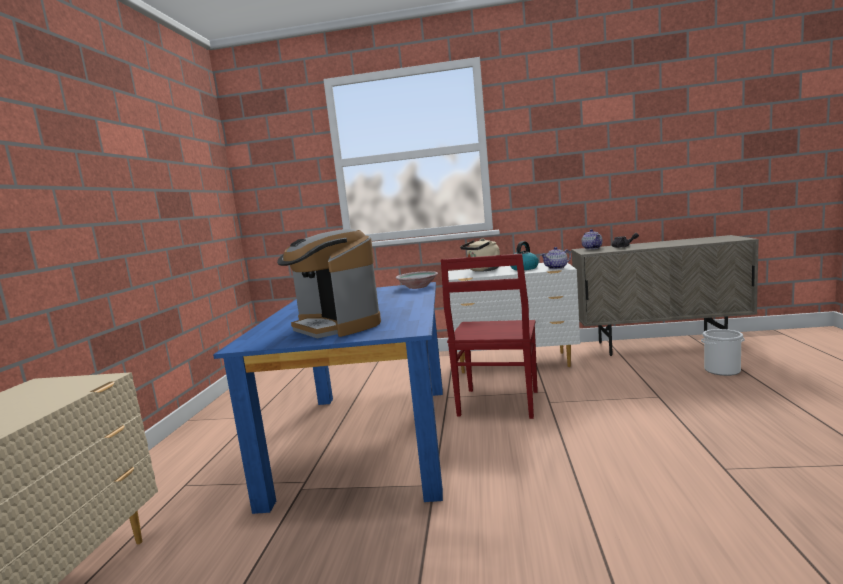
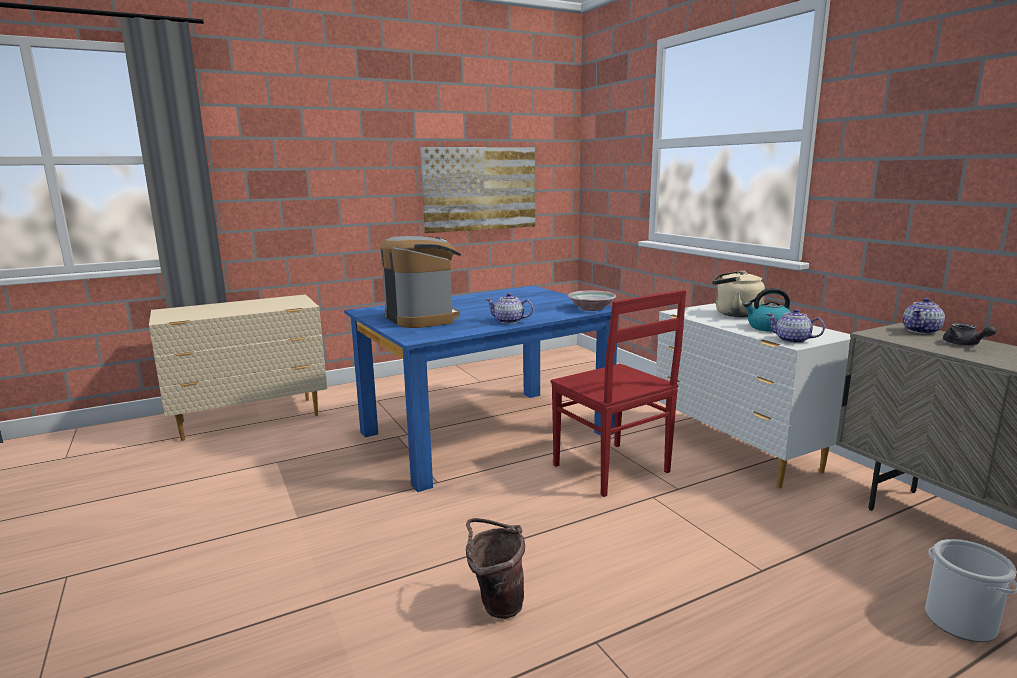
camera: 55 degrees right, 5 degrees up
coffee machine [277,229,381,338] -> coffee machine turned 135 degrees clockwise [380,236,461,328]
red chair [441,254,538,419] -> red chair turned 105 degrees counterclockwise [551,290,686,497]
none -> picture [420,147,535,233]
none -> brown bucket [466,518,525,619]
none -> teapot [485,293,533,324]

